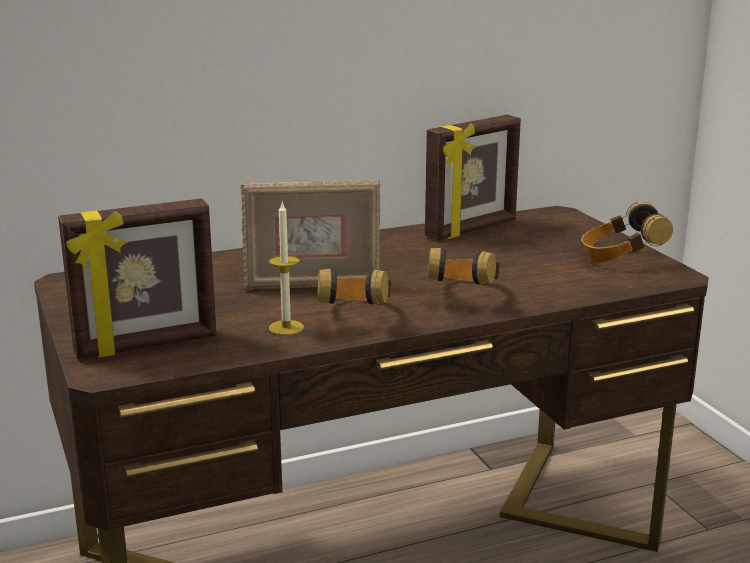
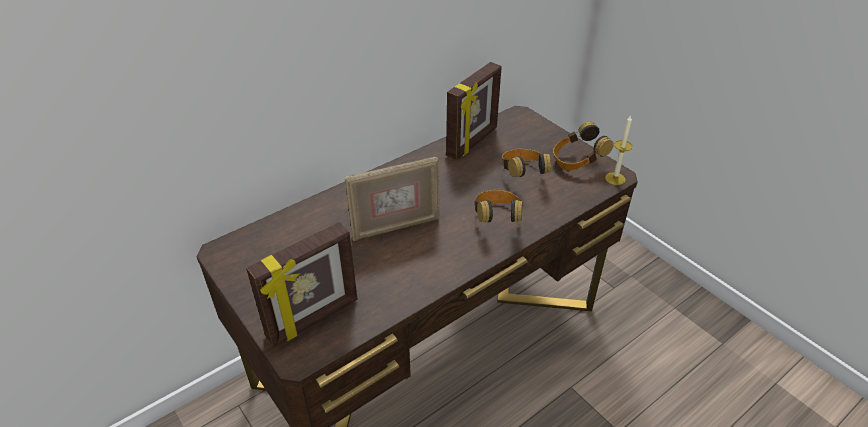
camera: 15 degrees left, 20 degrees up
candle [269,202,304,335] -> candle moved to [605,115,632,185]
headphones [318,268,392,305] -> headphones moved to [502,149,551,177]

